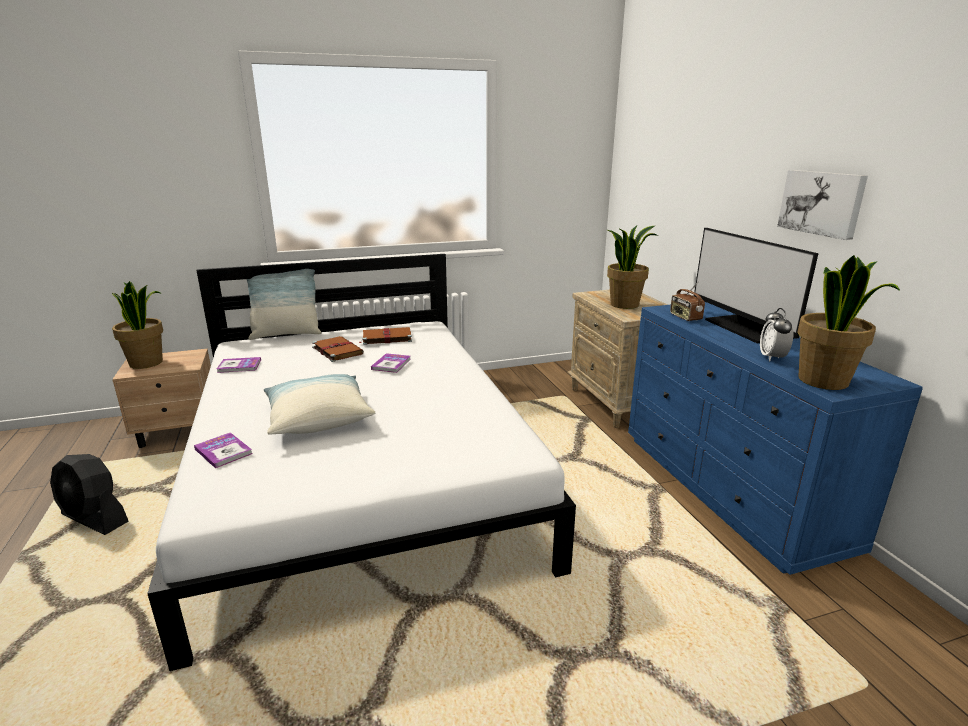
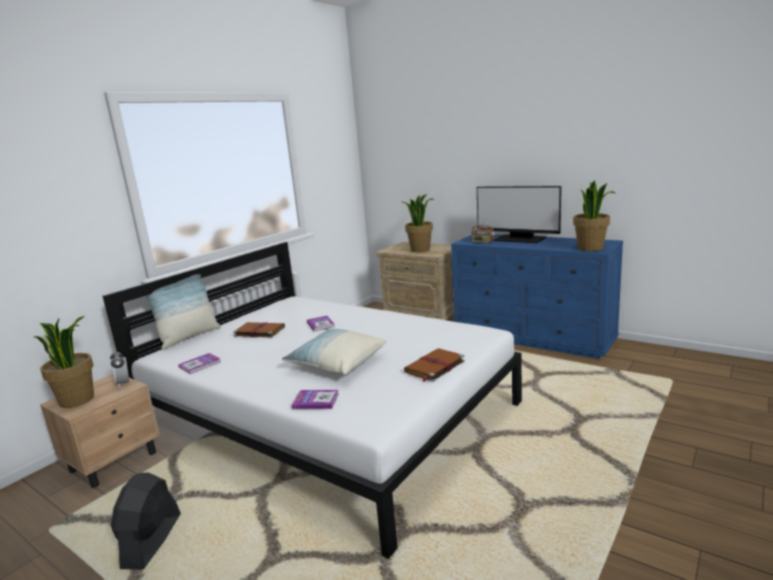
camera: 35 degrees left, 5 degrees down
black fan [50,454,129,535] -> black fan turned 105 degrees clockwise [111,472,181,570]
brown book [360,327,412,345] -> brown book moved to [404,348,465,382]
alarm clock [760,308,793,361] -> alarm clock moved to [110,349,129,388]
picture [777,170,868,240] -> none

